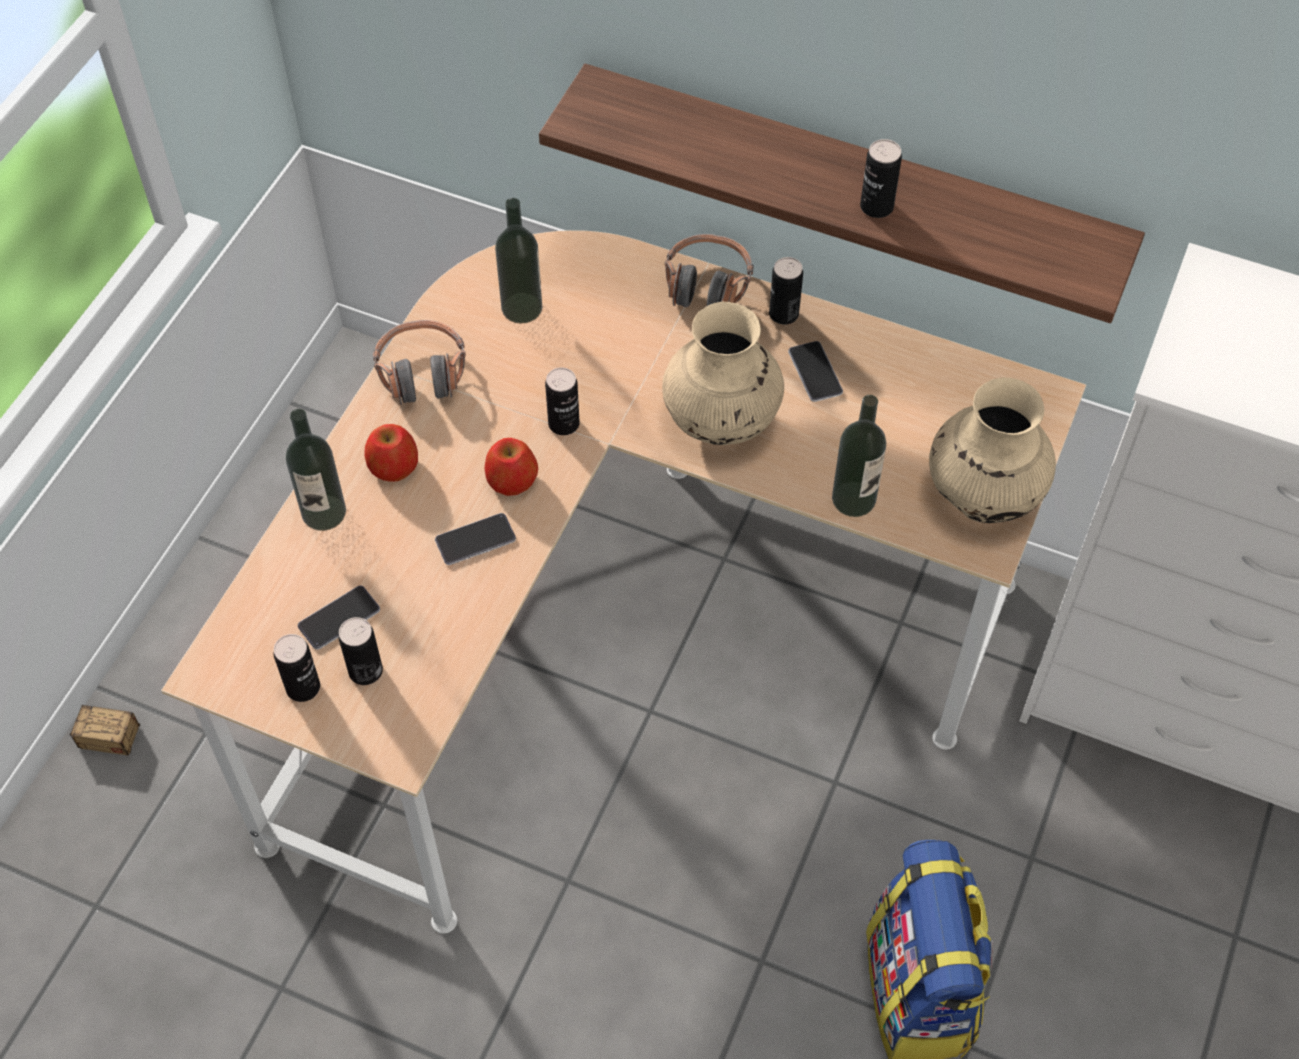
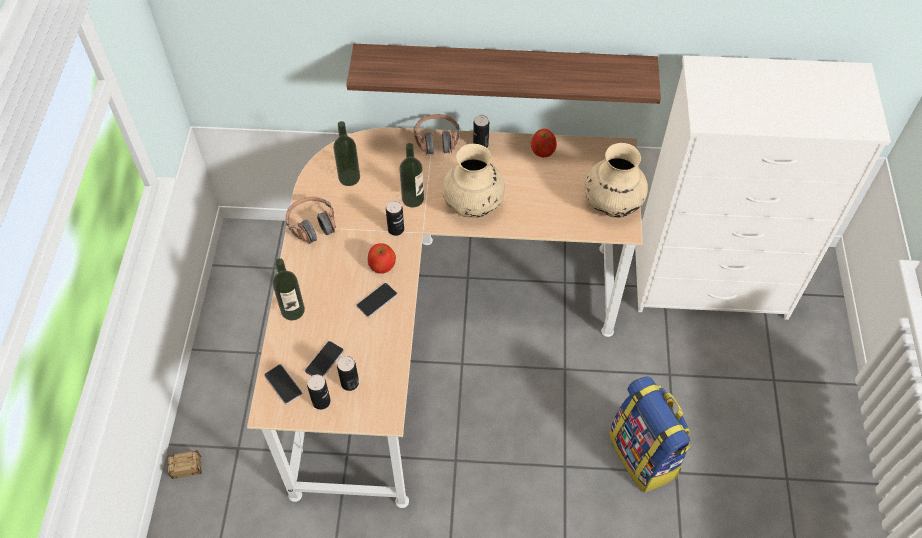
camera: 20 degrees left, 0 degrees up
apple [364,424,418,482] -> apple moved to [531,129,557,157]
phone [788,341,843,402] -> phone moved to [264,364,302,404]
bottle [832,395,886,517] -> bottle moved to [399,143,424,208]
can [860,139,902,218] -> none

